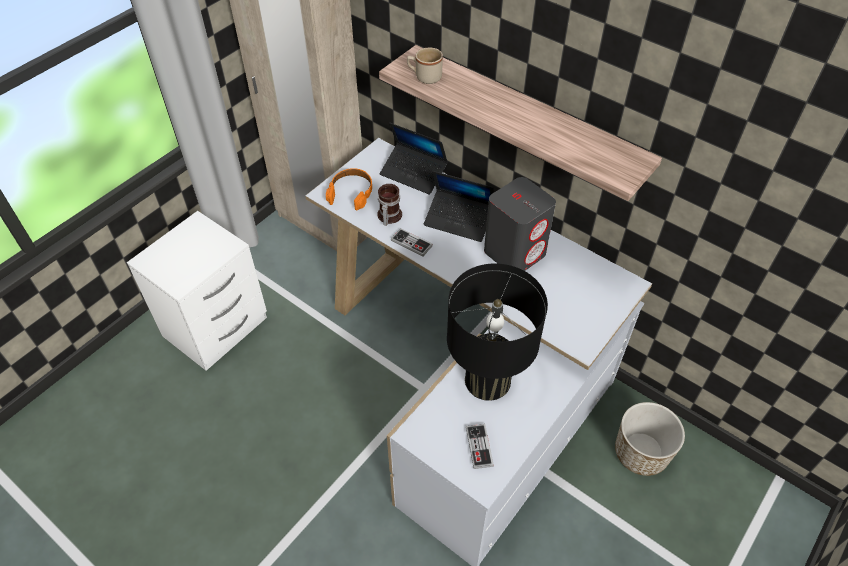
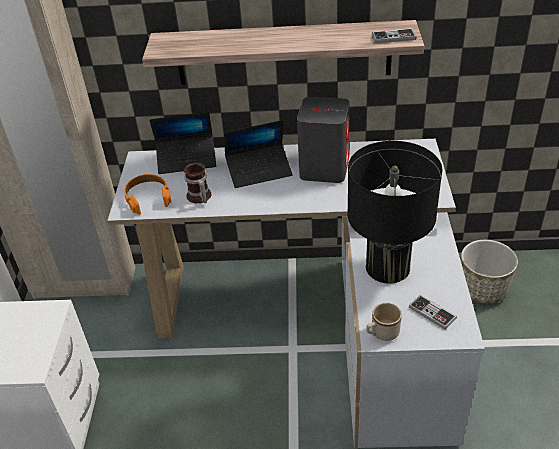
camera: 35 degrees left, 10 degrees down
game controller [391,228,433,257] -> game controller moved to [372,28,416,43]
beige mug [407,48,443,84] -> beige mug moved to [366,303,402,341]

